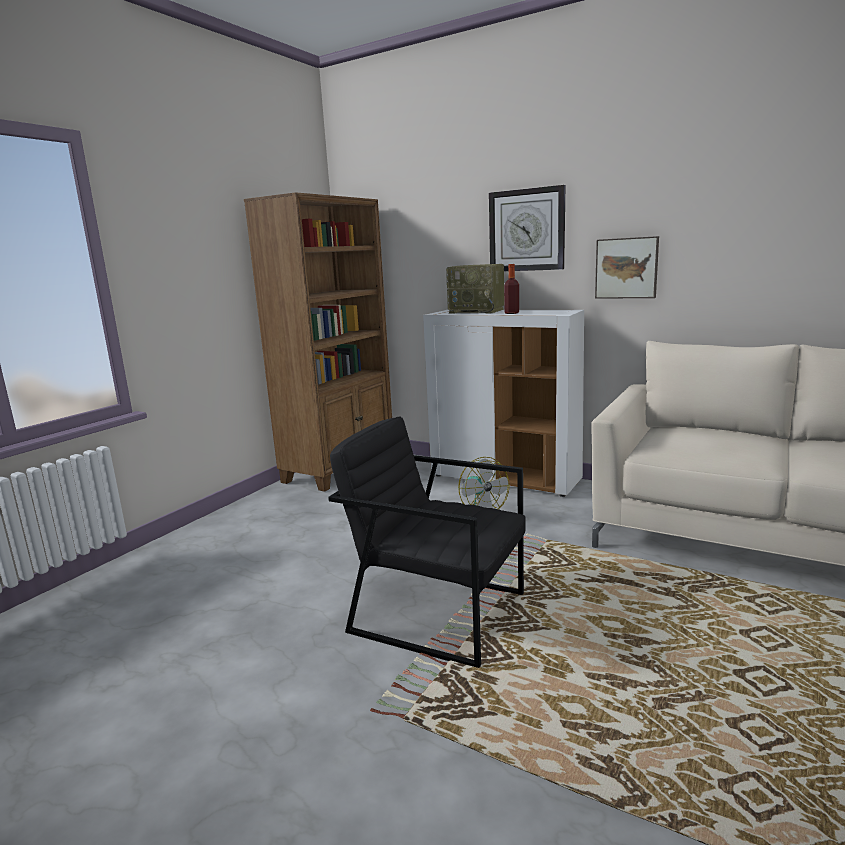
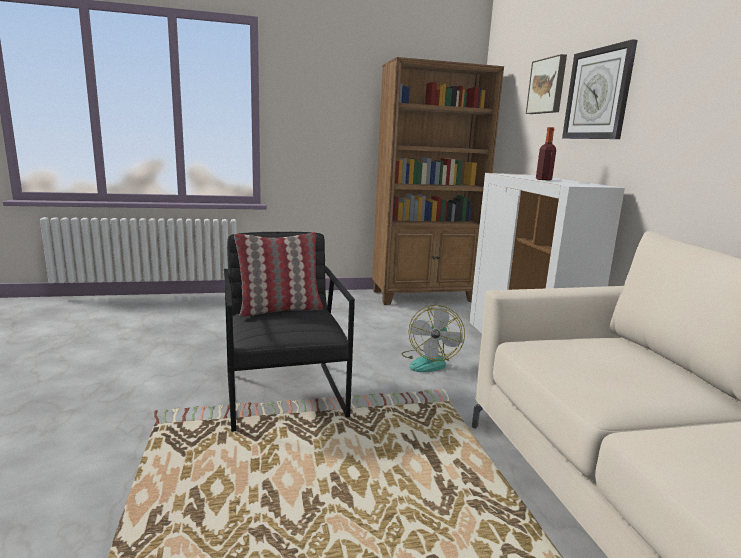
camera: 45 degrees right, 0 degrees up
radio [446,264,504,314] -> none
picture [595,236,659,299] -> picture moved to [526,54,567,114]
none -> pillow [234,232,323,317]

